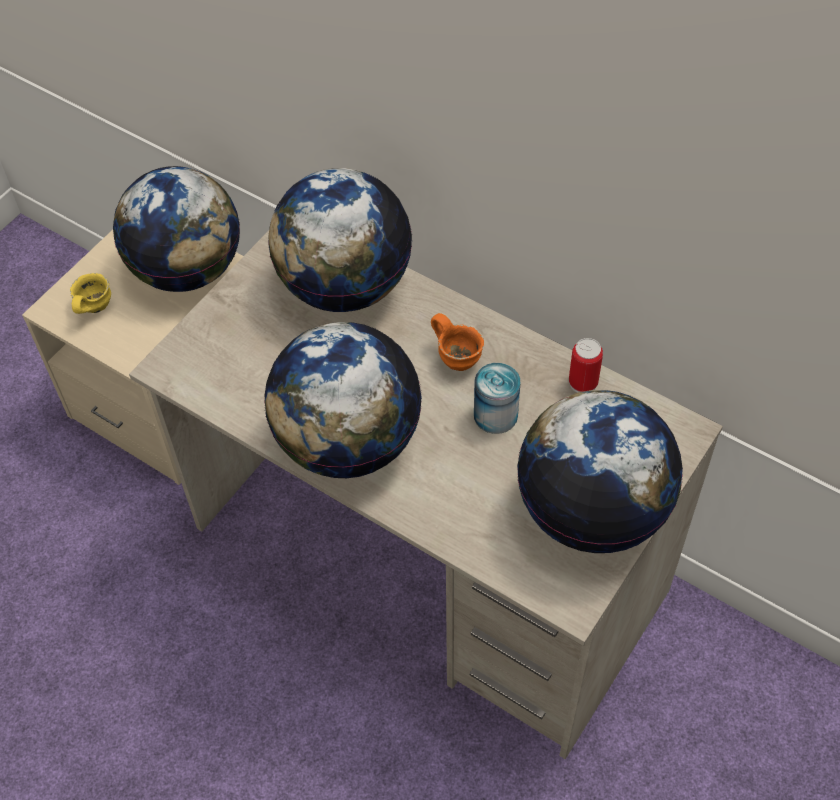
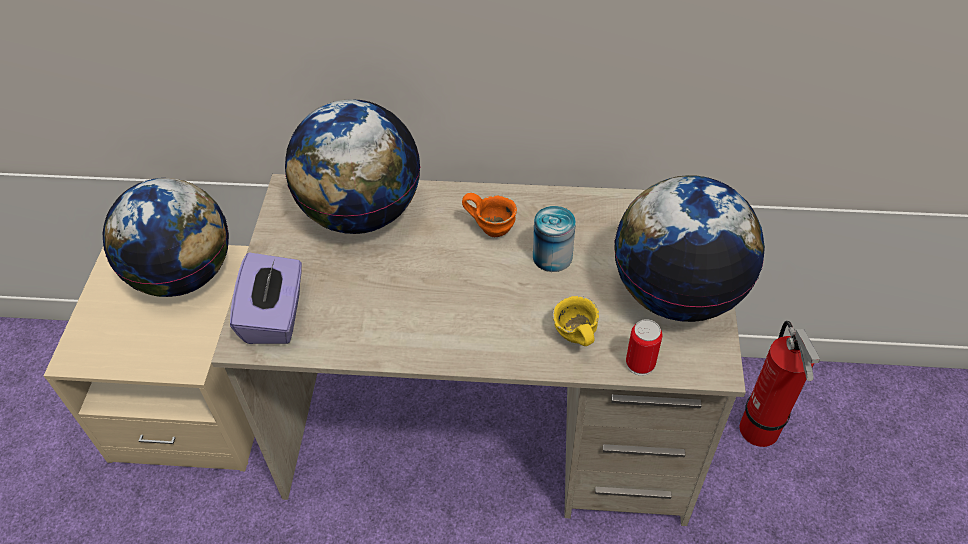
camera: 30 degrees left, 5 degrees down
yellow mug [70,273,111,314] -> yellow mug moved to [552,296,599,346]
globe [264,322,422,478] -> none
can [569,338,603,393] -> can moved to [626,319,662,376]
none -> purple tissue box [230,252,302,344]
none -> fire extinguisher [740,321,820,447]

